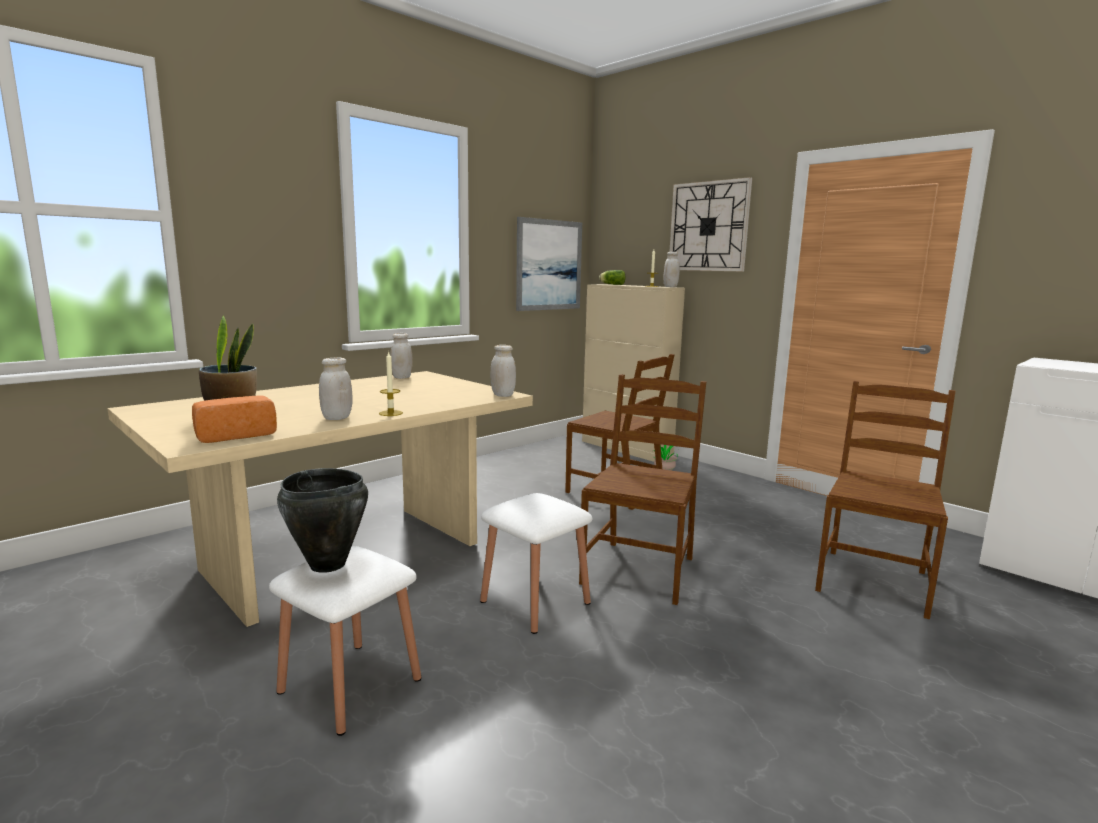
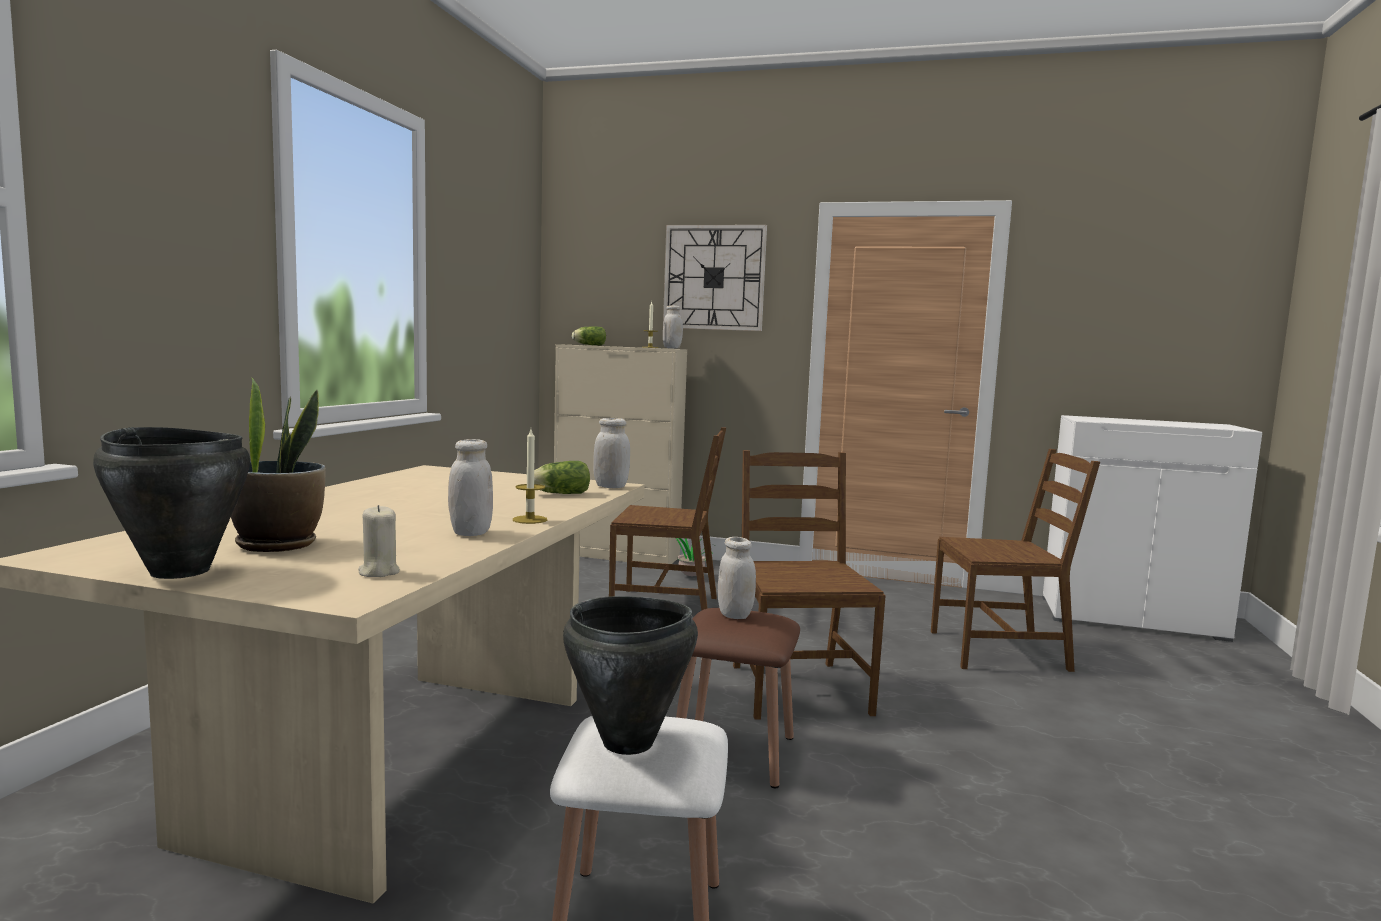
camera: 30 degrees left, 5 degrees down
bread [192,395,277,443] -> beige candle [358,505,400,577]
white jar [390,333,413,379] -> white jar moved to [718,537,756,619]
white stool [480,493,593,634] -> brown stool [676,608,800,789]
picture [516,217,582,311] -> none
brown chair [815,381,955,619] -> brown chair turned 90 degrees clockwise [931,449,1100,672]
none -> black cooking pot [93,427,250,579]
none -> lettuce [534,461,590,494]

